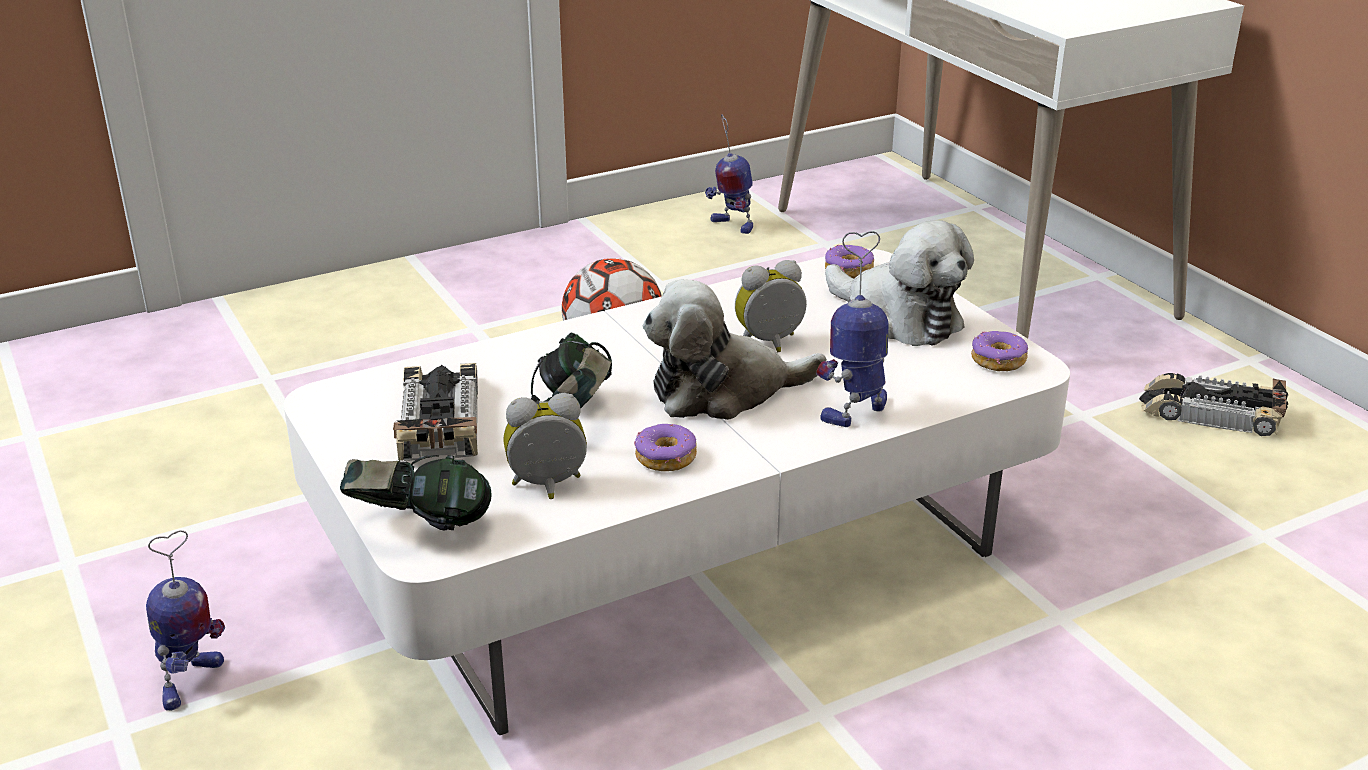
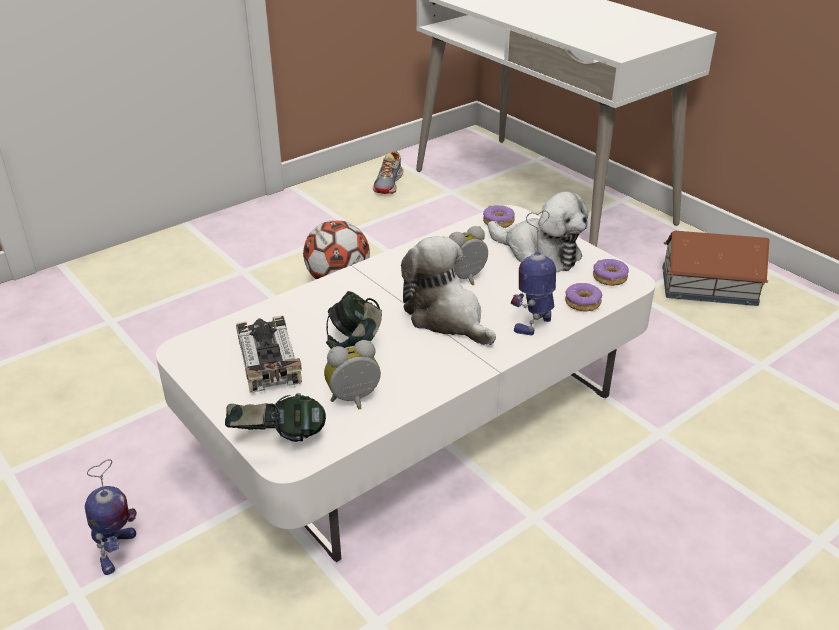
camera: 10 degrees left, 5 degrees up
donut [634,424,697,471] -> donut moved to [565,283,602,311]
plush toy [643,279,827,420] -> plush toy turned 75 degrees clockwise [401,236,496,345]
toy robot [705,114,753,234] -> shoe [373,151,403,194]
toy car [1139,373,1288,436] -> toy house [662,231,770,306]

